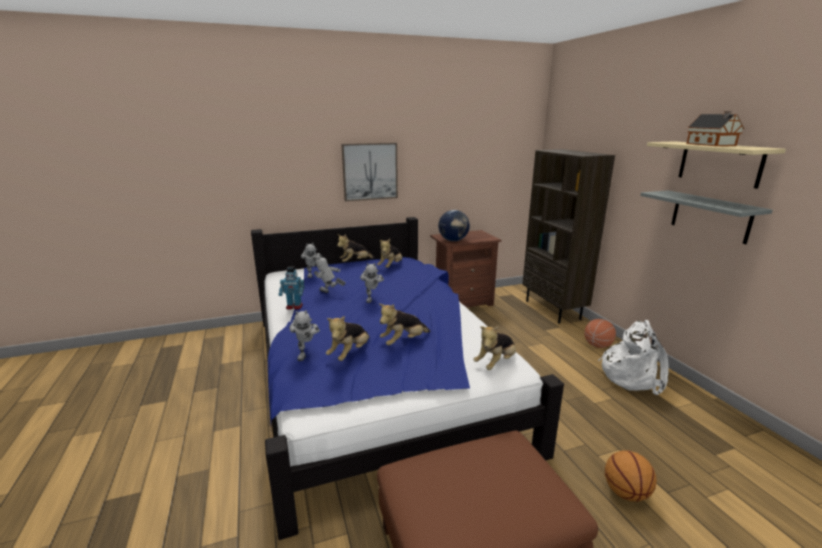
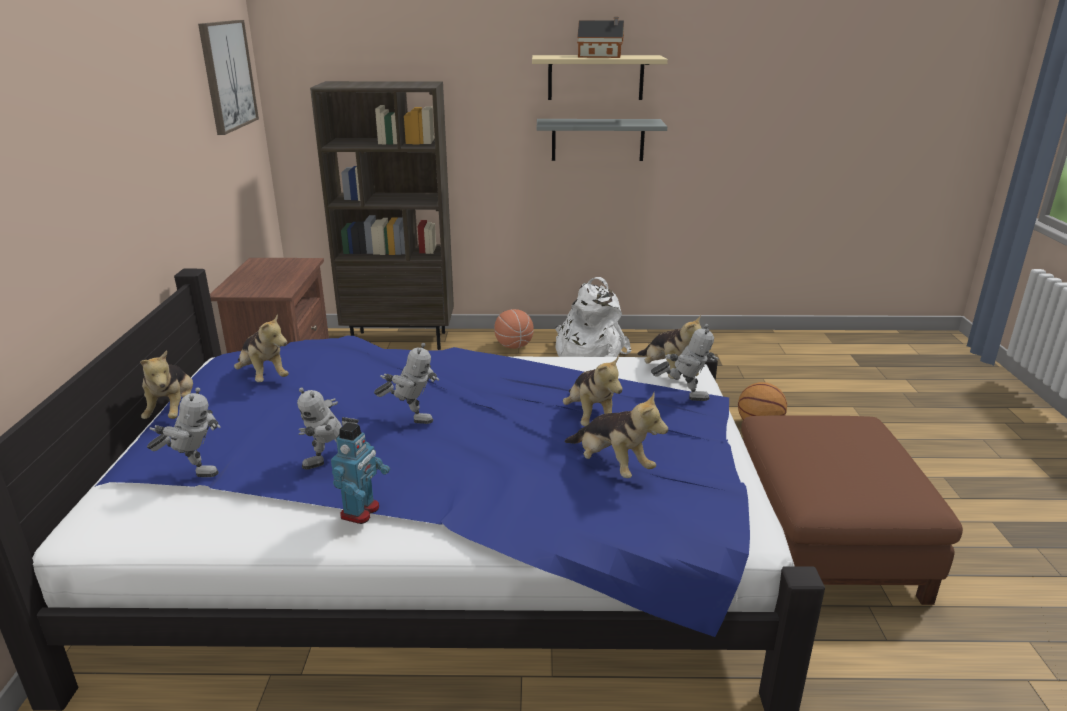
camera: 70 degrees left, 5 degrees up
toy robot [289,310,320,361] -> toy robot moved to [651,324,719,401]
picture [342,143,398,201] -> picture moved to [198,20,259,135]
globe [438,210,470,241] -> none

